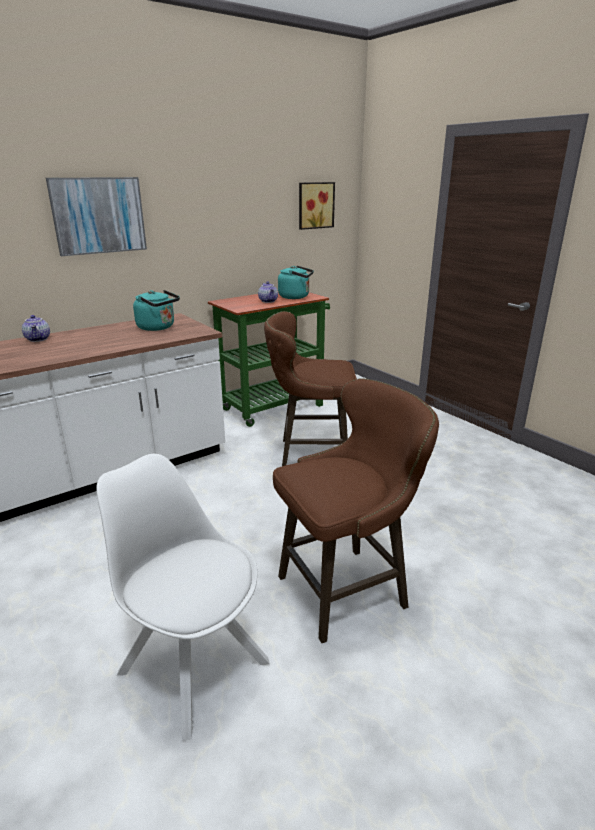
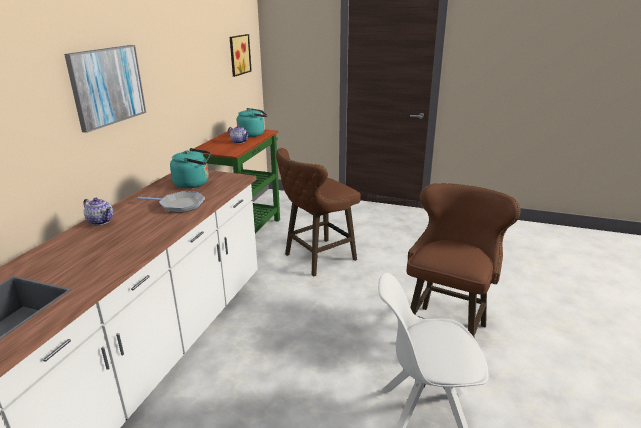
camera: 35 degrees left, 0 degrees up
none -> frying pan [138,191,205,213]

